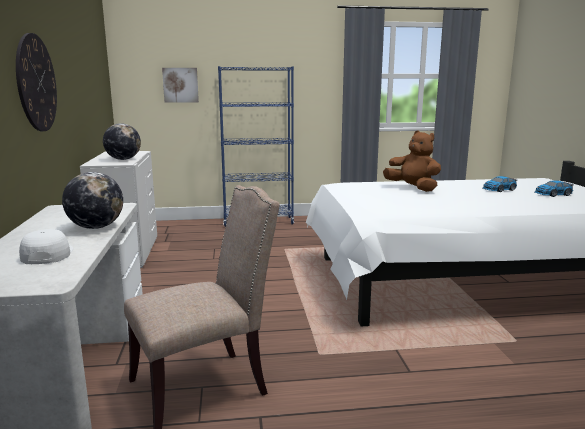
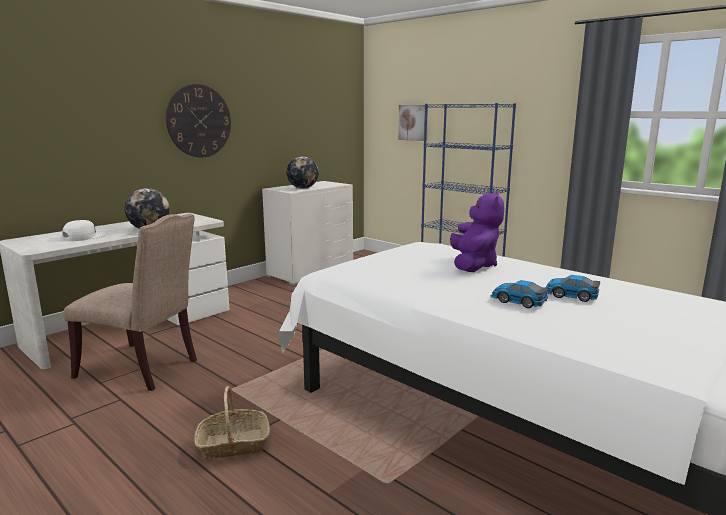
camera: 50 degrees right, 0 degrees up
brown plush toy [383,130,441,192] -> purple plush toy [450,191,504,272]
toy car [535,180,574,197] -> toy car moved to [490,280,549,308]
none -> basket [194,386,270,459]

